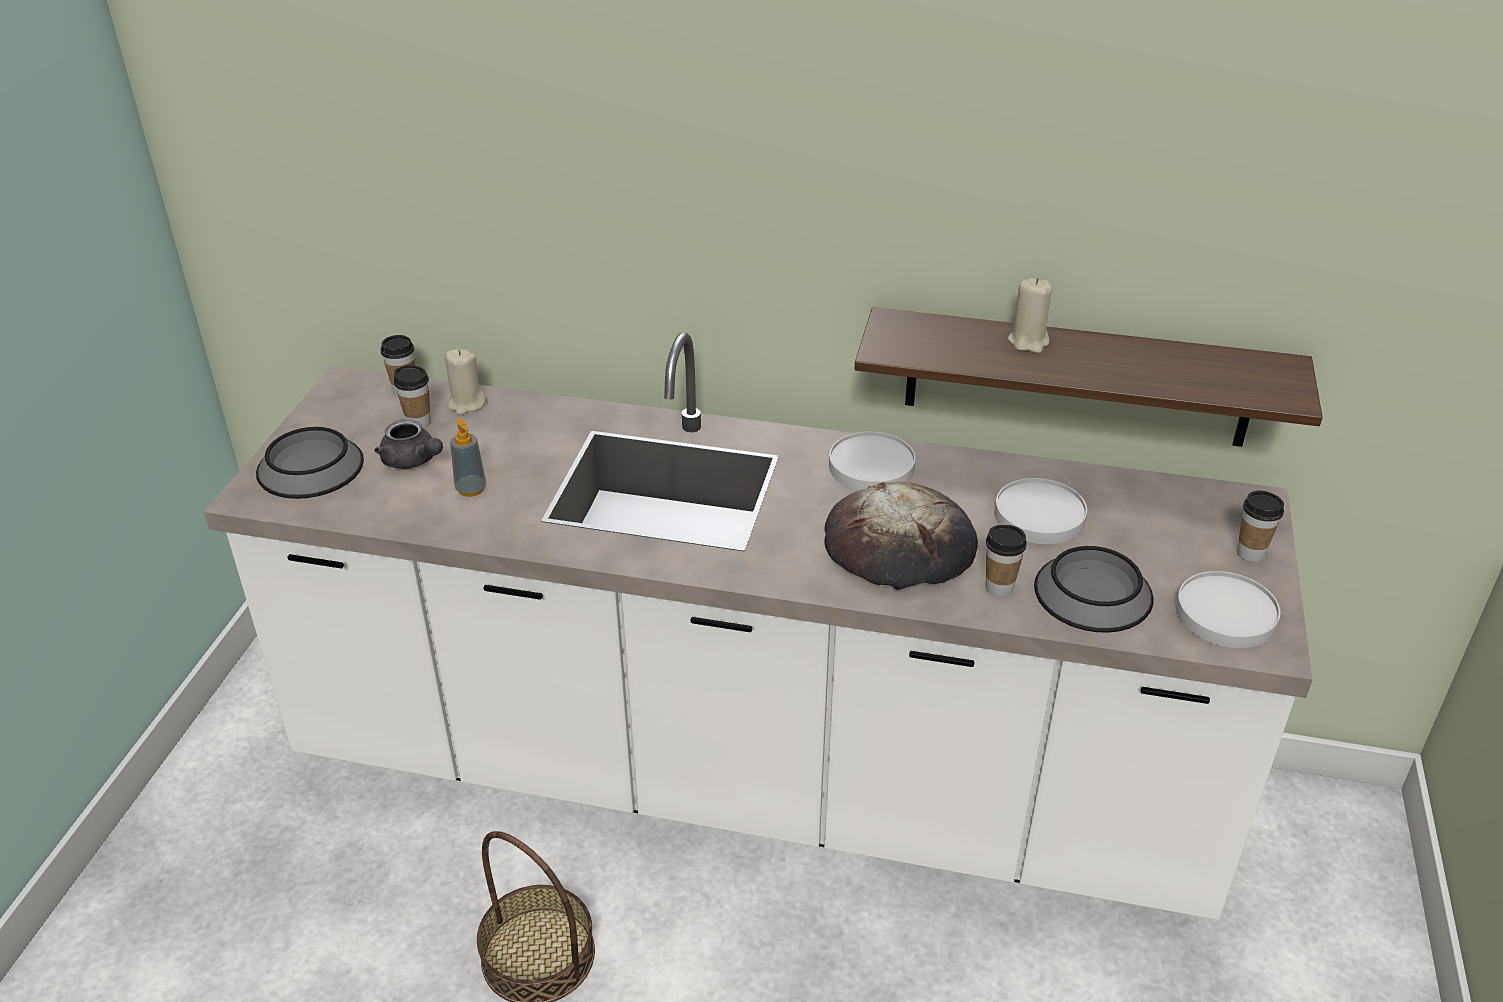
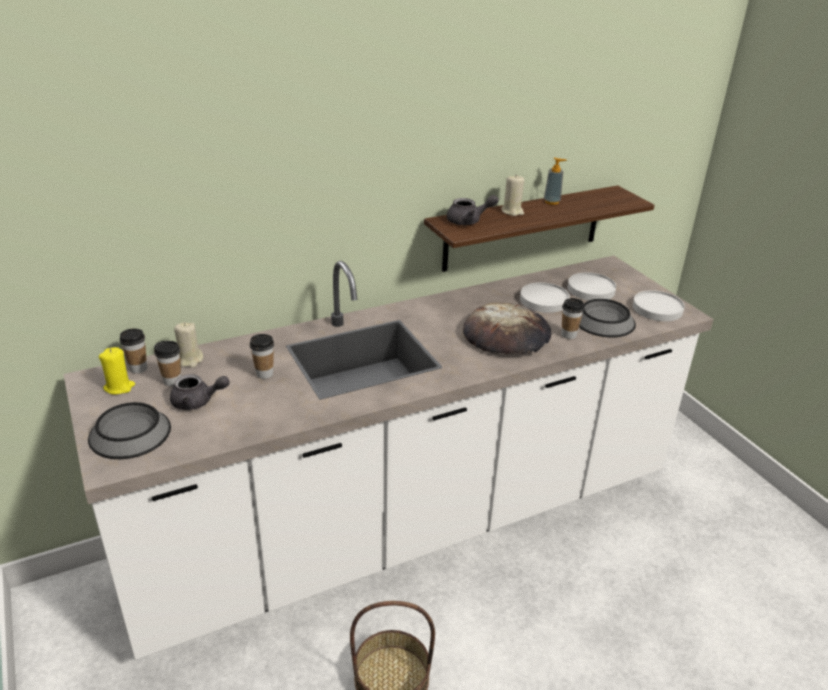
camera: 40 degrees left, 5 degrees down
soap dispenser [450,418,486,497] -> soap dispenser moved to [544,158,567,205]
white plate [829,431,915,491] -> white plate moved to [568,272,616,301]
cup [1237,491,1284,562] -> cup moved to [250,334,274,379]
none -> yellow candle [99,347,135,395]
none -> grey teapot [447,195,499,225]

